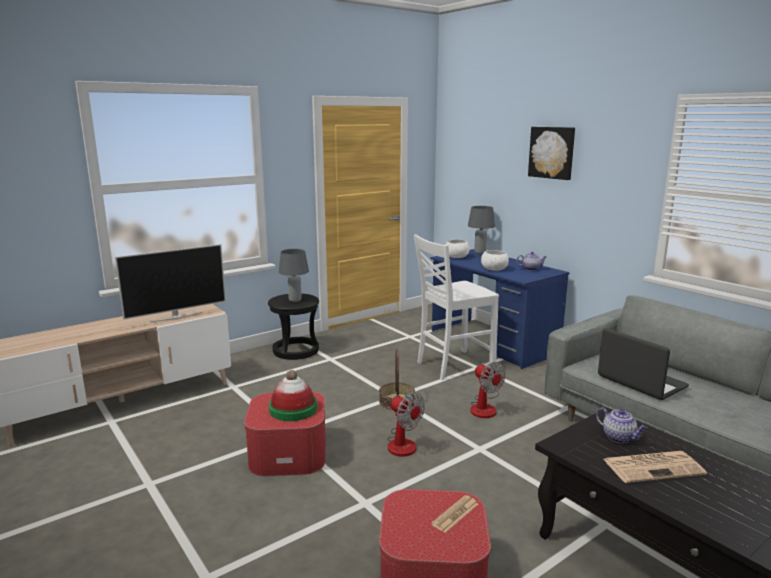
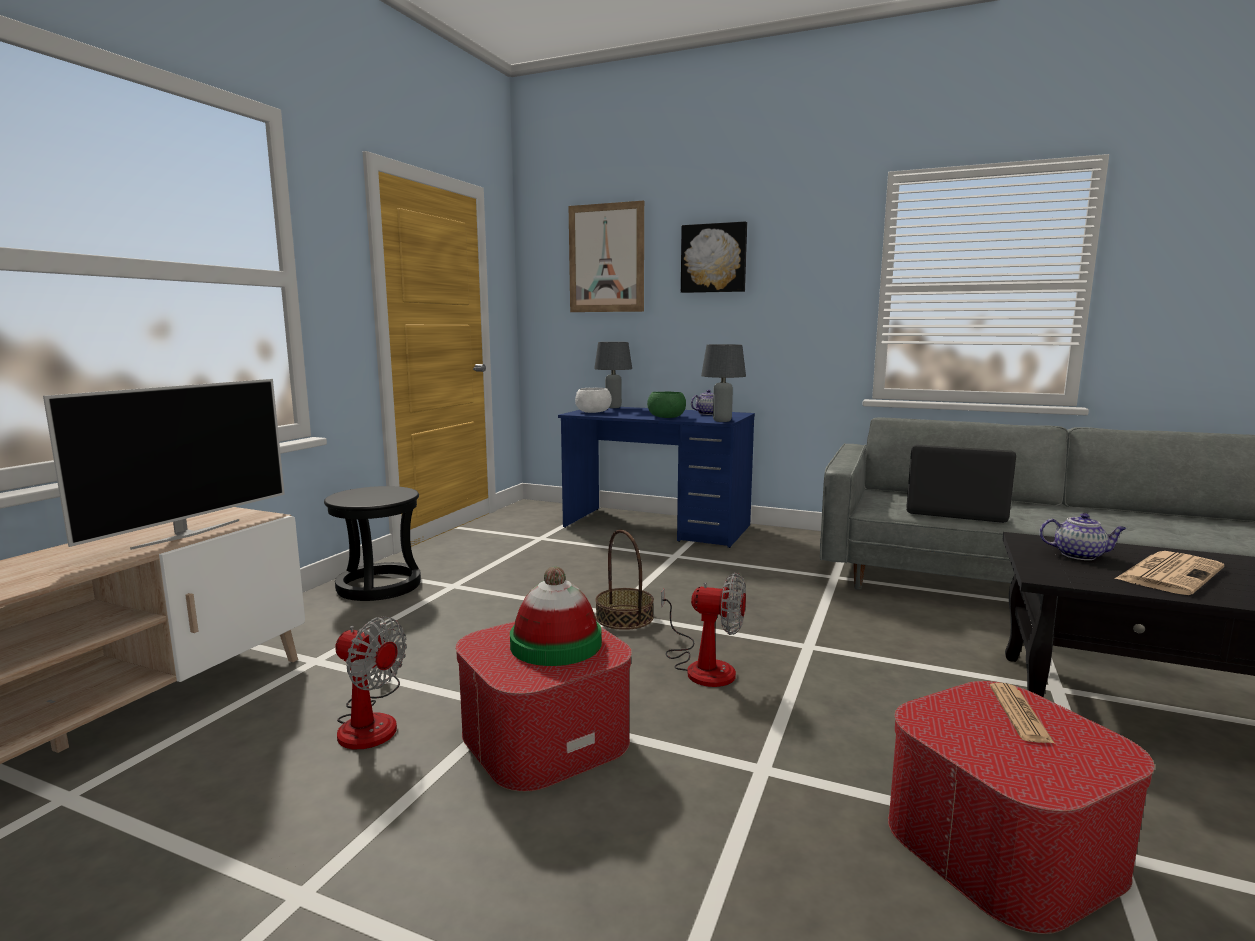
camera: 30 degrees left, 5 degrees down
grey table lamp [279,249,309,302] -> grey table lamp moved to [701,344,746,422]
white chair [414,234,499,380] -> none
fan [470,362,506,418] -> fan moved to [335,616,407,749]
white bowl [481,250,509,271] -> green bowl [647,392,686,418]
none -> picture [569,201,644,312]

